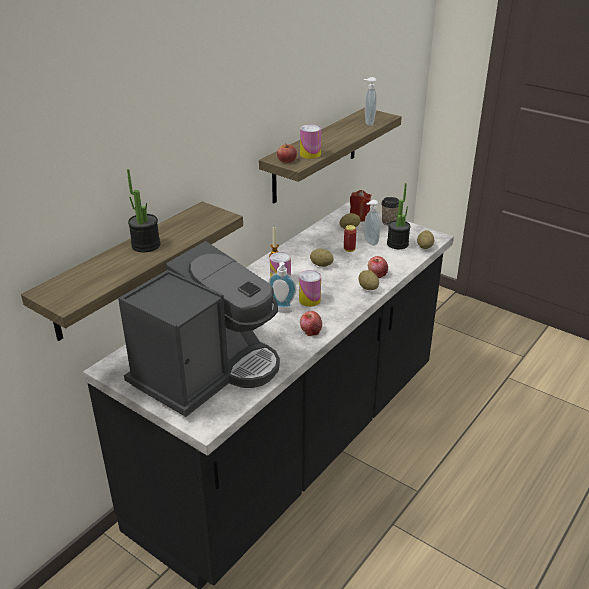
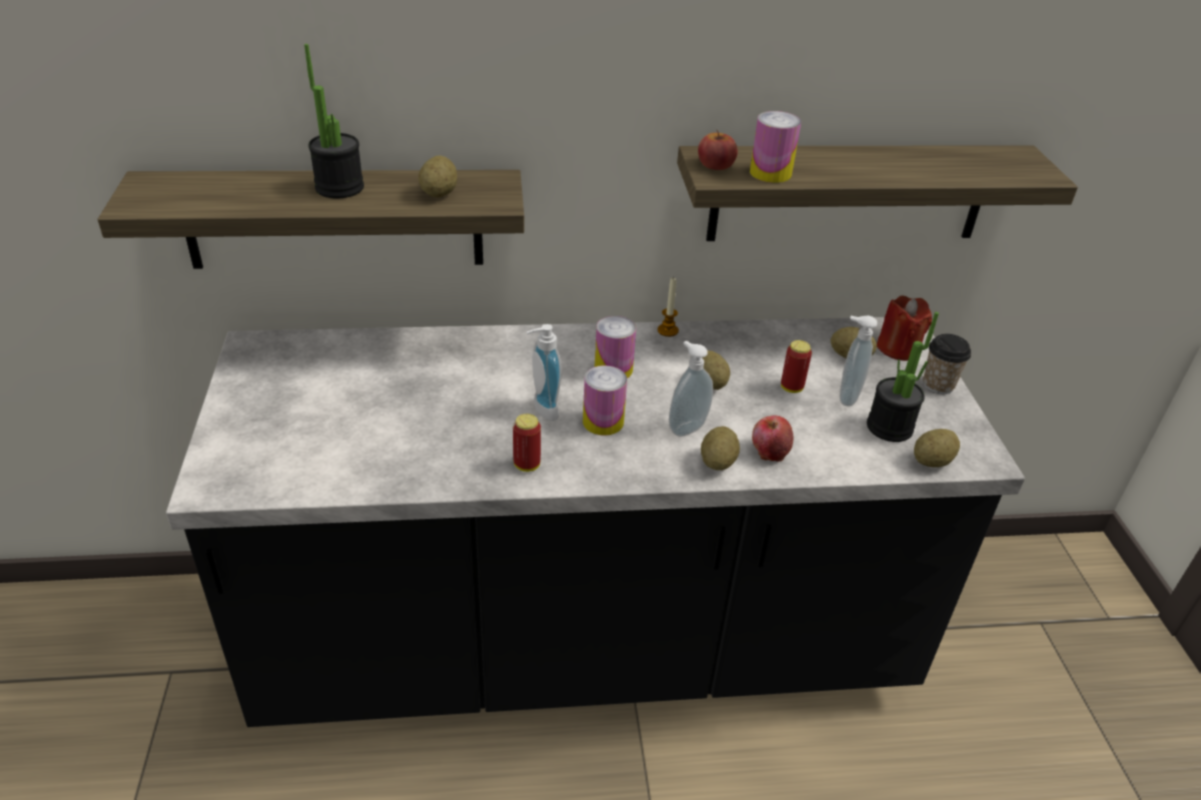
camera: 45 degrees right, 5 degrees up
coffee machine [118,241,280,417] -> none
apple [300,311,322,336] -> can [513,414,541,472]
soap dispenser [364,77,377,126] -> soap dispenser moved to [669,341,713,437]
none -> potato [418,155,457,198]

